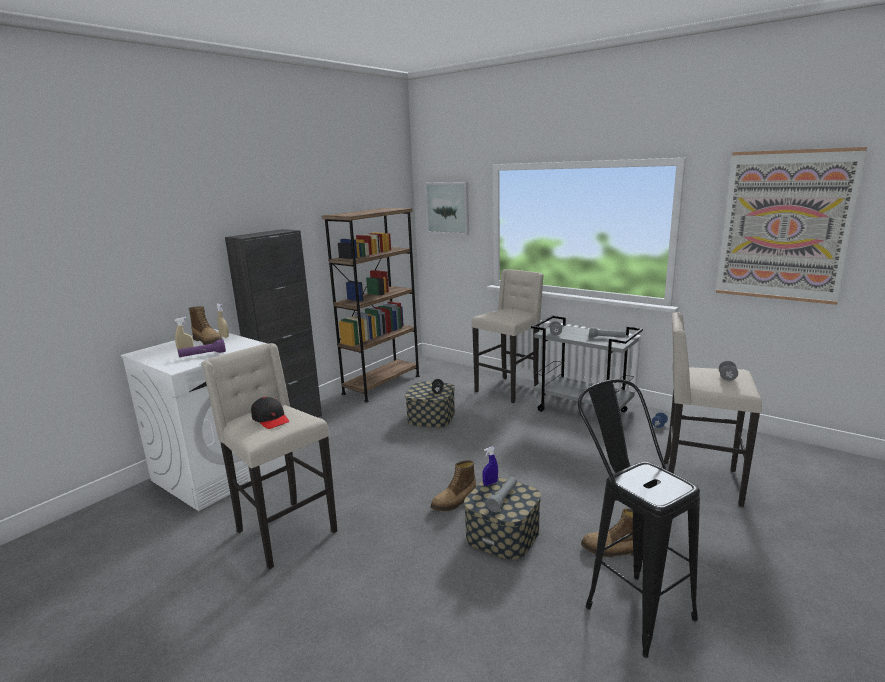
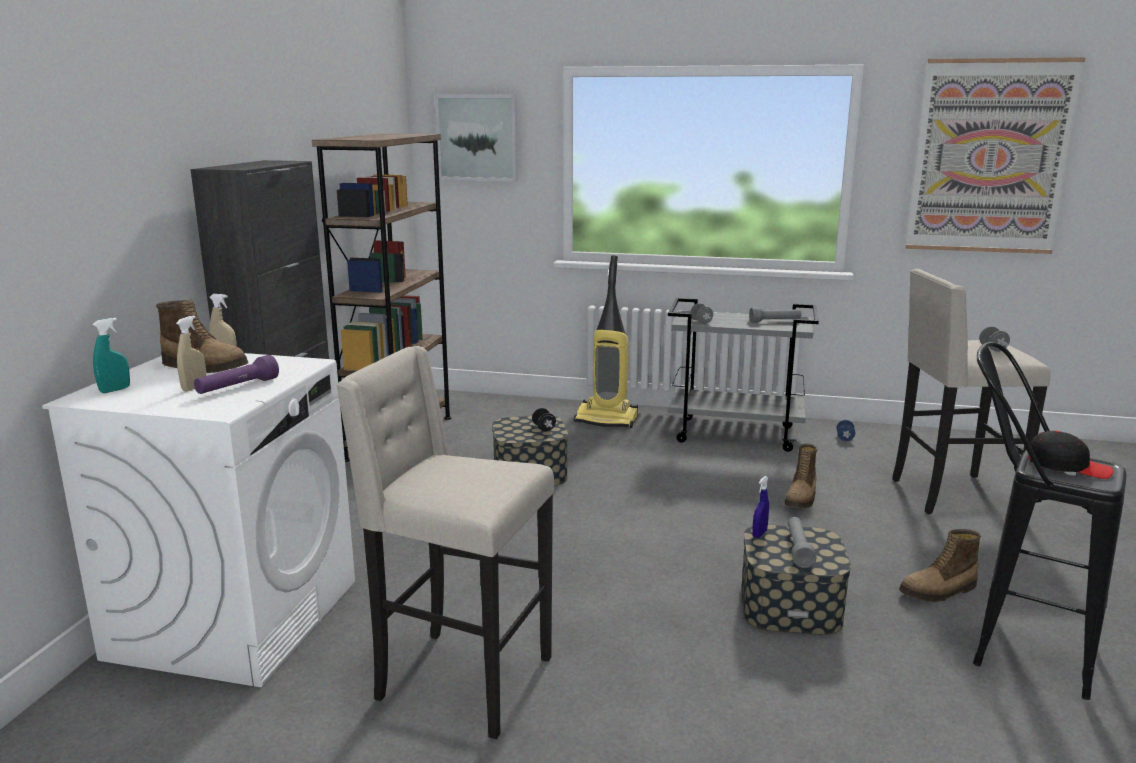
camera: 25 degrees left, 0 degrees up
black cap [251,397,289,429] -> black cap moved to [1028,431,1114,479]
boot [431,460,476,511] -> boot moved to [784,444,818,508]
beige stool [472,269,544,403] -> vacuum cleaner [574,255,638,428]
none -> turquoise spray bottle [93,318,130,393]

